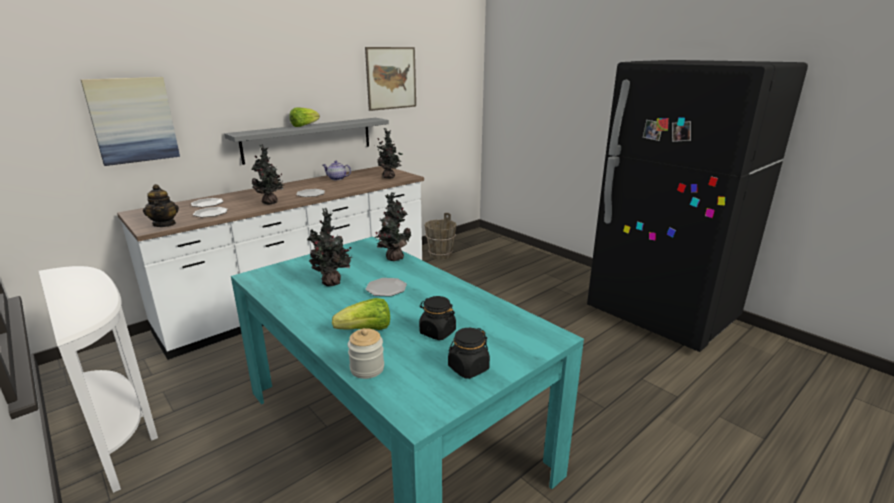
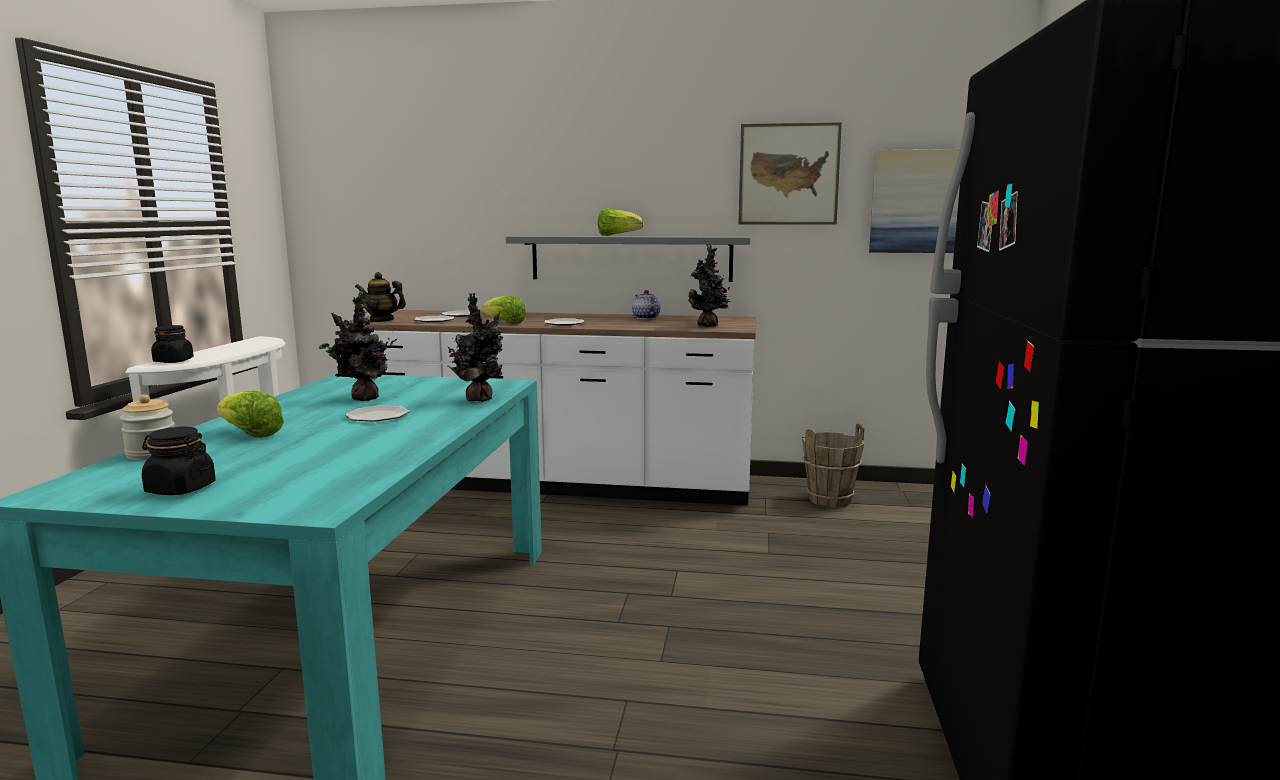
camera: 50 degrees right, 10 degrees down
picture [81,77,180,166] -> picture moved to [869,149,960,253]
teapot [143,184,179,227] -> teapot turned 75 degrees clockwise [355,272,406,322]
potted plant [251,144,284,204] -> lettuce [481,295,526,324]
black jar [419,296,456,340] -> black jar moved to [151,325,194,363]

